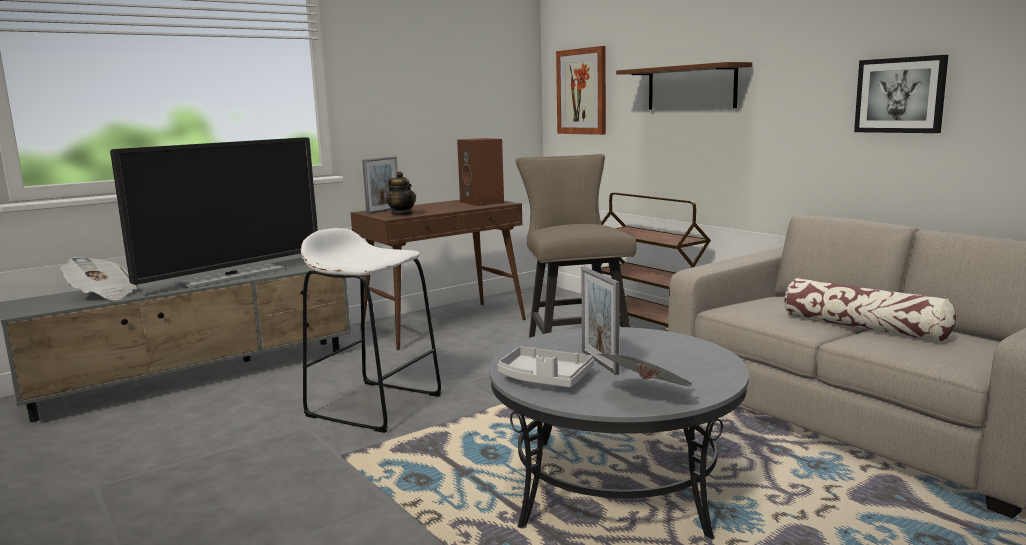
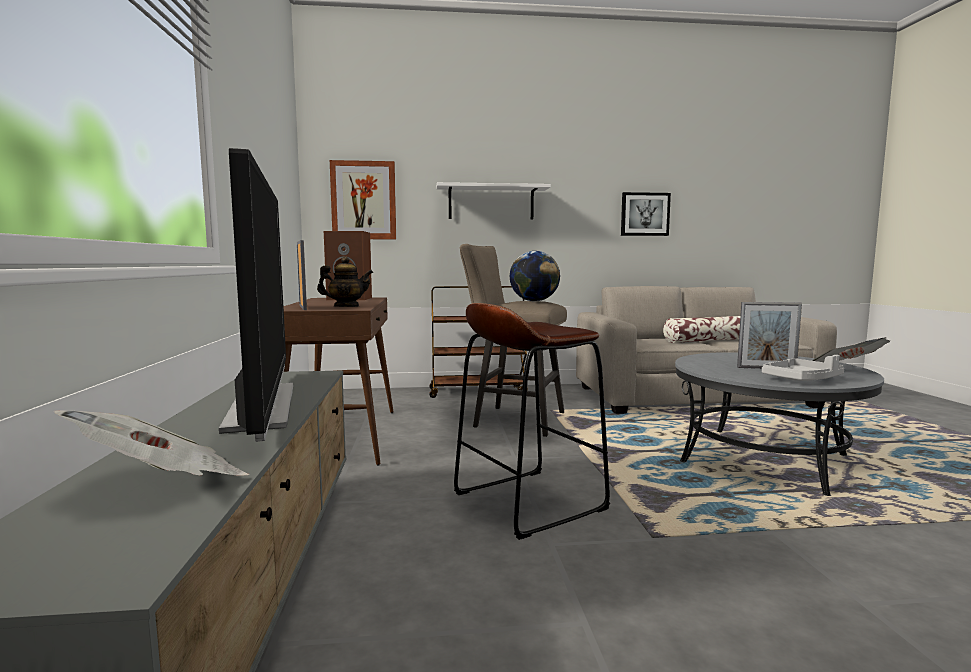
camera: 60 degrees left, 5 degrees down
white stool [301,228,442,433] -> brown stool [454,303,610,540]
brown shelf [616,62,752,110] -> white shelf [437,182,551,219]
none -> globe [510,251,560,301]

